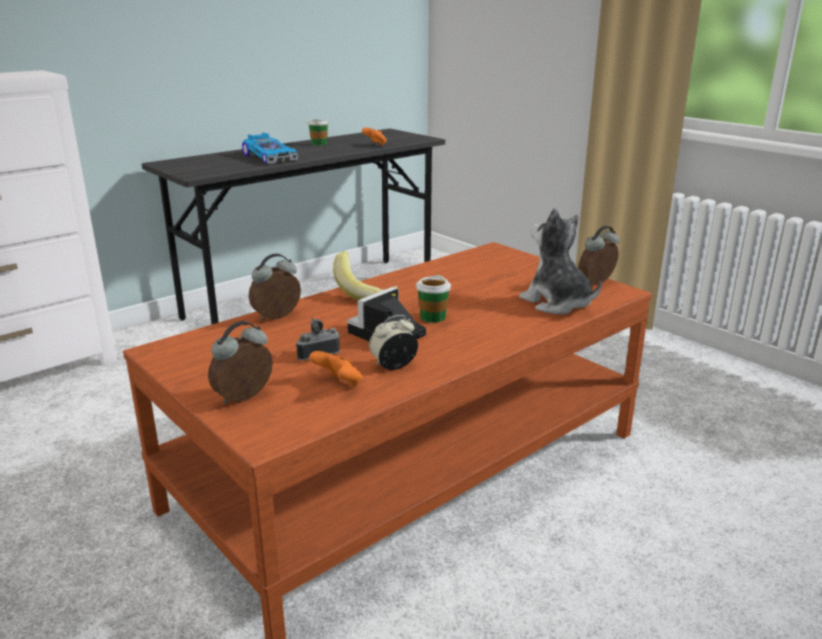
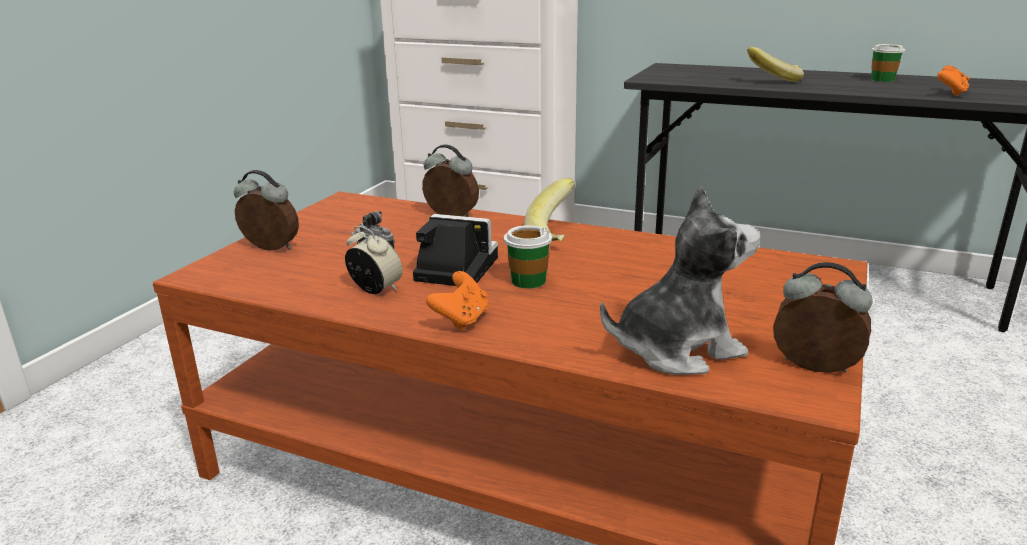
camera: 65 degrees right, 0 degrees up
toy car [242,133,298,163] -> banana [747,47,804,82]
orange game controller [309,351,362,387] -> orange game controller moved to [426,271,488,331]
plush toy [519,208,602,314] -> plush toy turned 45 degrees clockwise [600,186,760,375]

